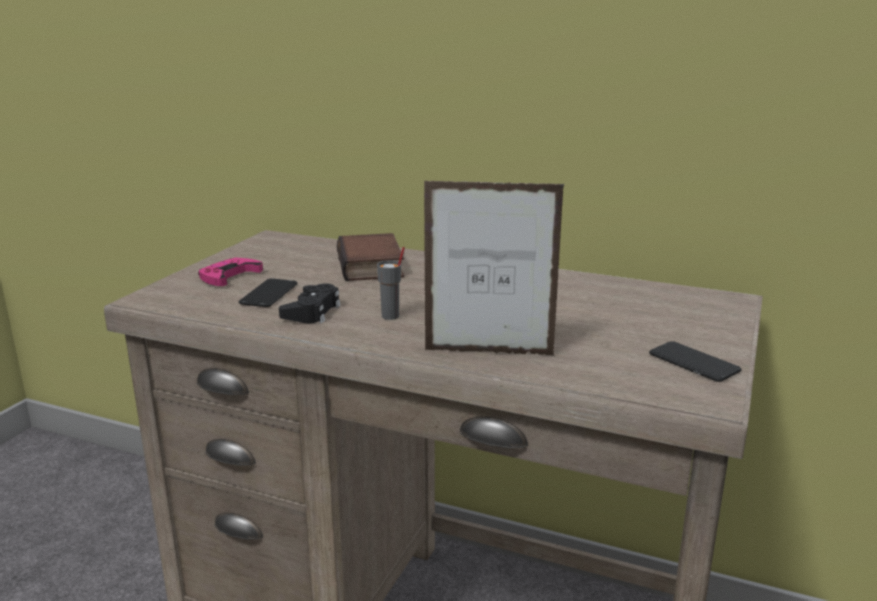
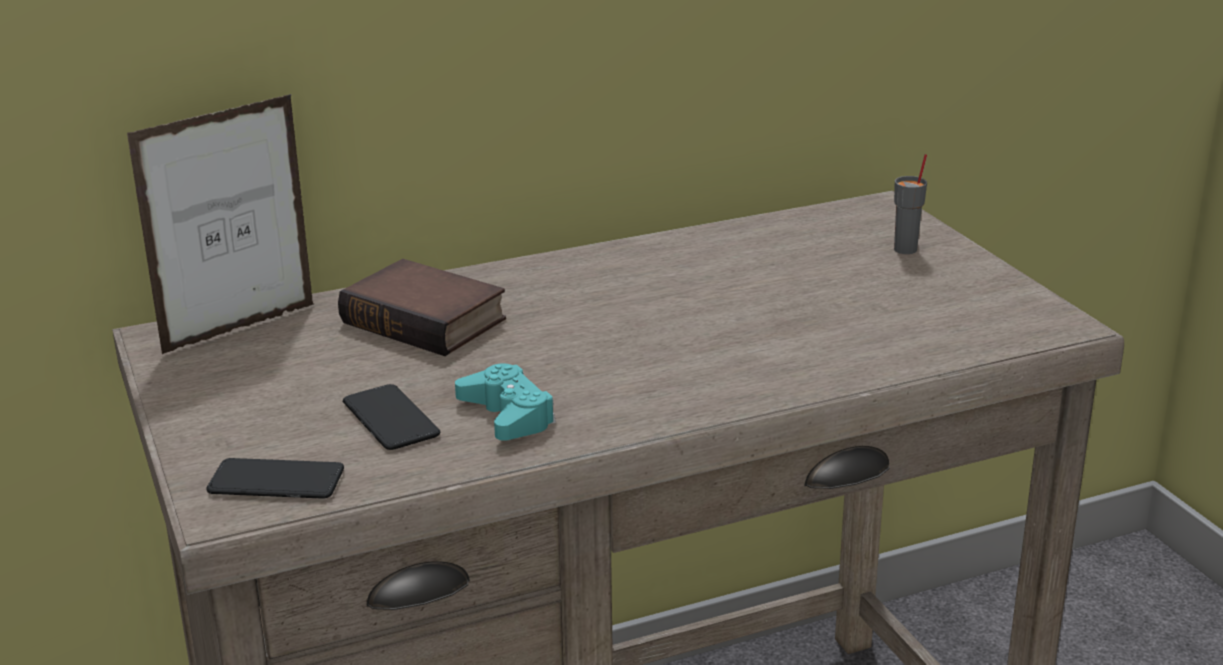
camera: 45 degrees left, 5 degrees up
pink game controller [198,258,263,286] -> none
black game controller [279,283,341,323] -> turquoise game controller [455,363,556,441]
grey cup [377,247,405,320] -> grey cup moved to [894,154,927,254]
picture frame [424,181,564,355] -> picture frame moved to [127,94,314,354]
phone [649,341,742,382] -> phone moved to [206,458,344,499]

